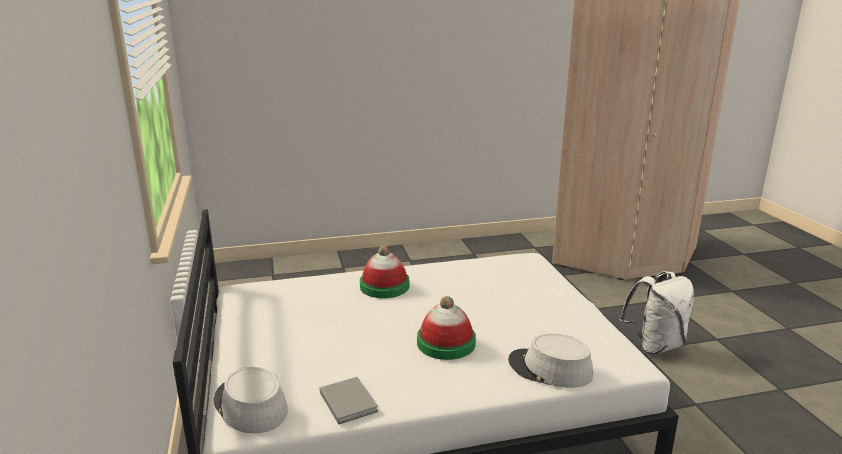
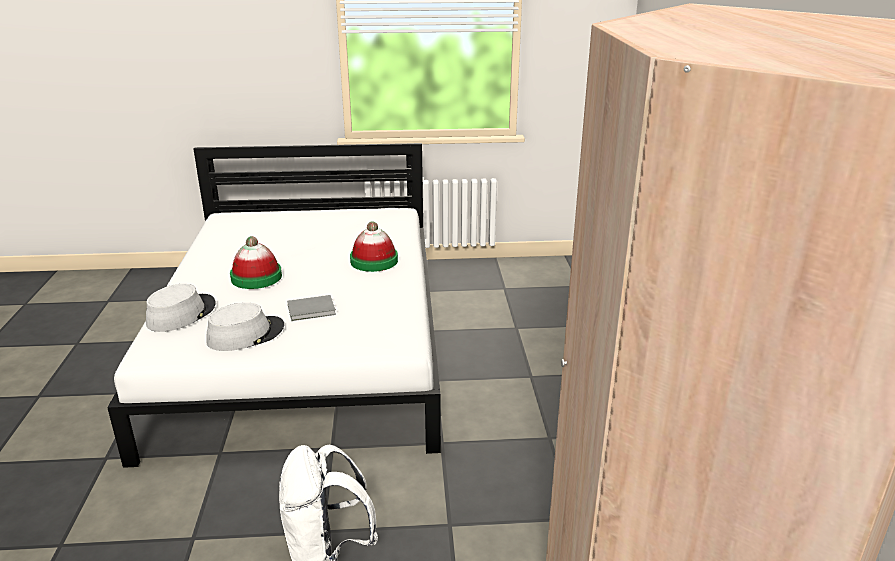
camera: 100 degrees right, 5 degrees up
grey hat [214,367,288,433] -> grey hat moved to [206,303,284,351]
grey book [320,377,378,425] -> grey book moved to [287,295,336,321]

